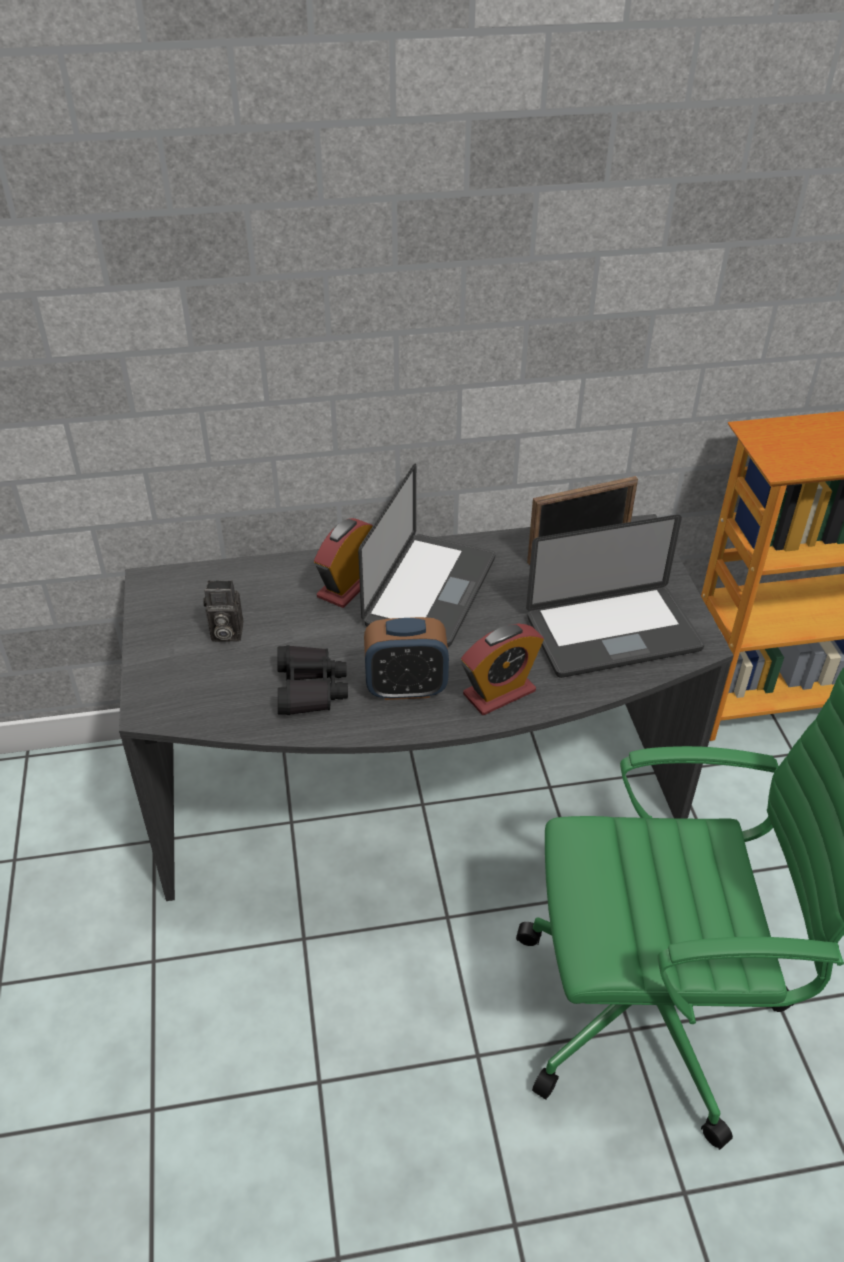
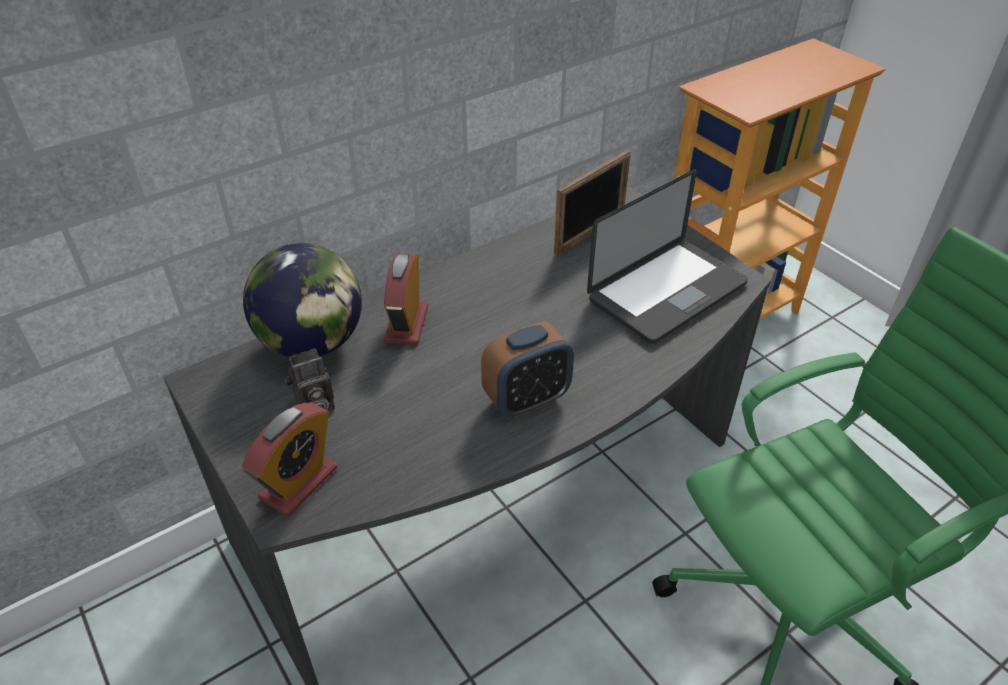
camera: 25 degrees left, 0 degrees up
black binoculars [277,645,348,715] -> none
laptop [358,464,495,647] -> none
alarm clock [461,624,544,715] -> alarm clock moved to [242,402,337,516]
none -> globe [243,243,362,357]

